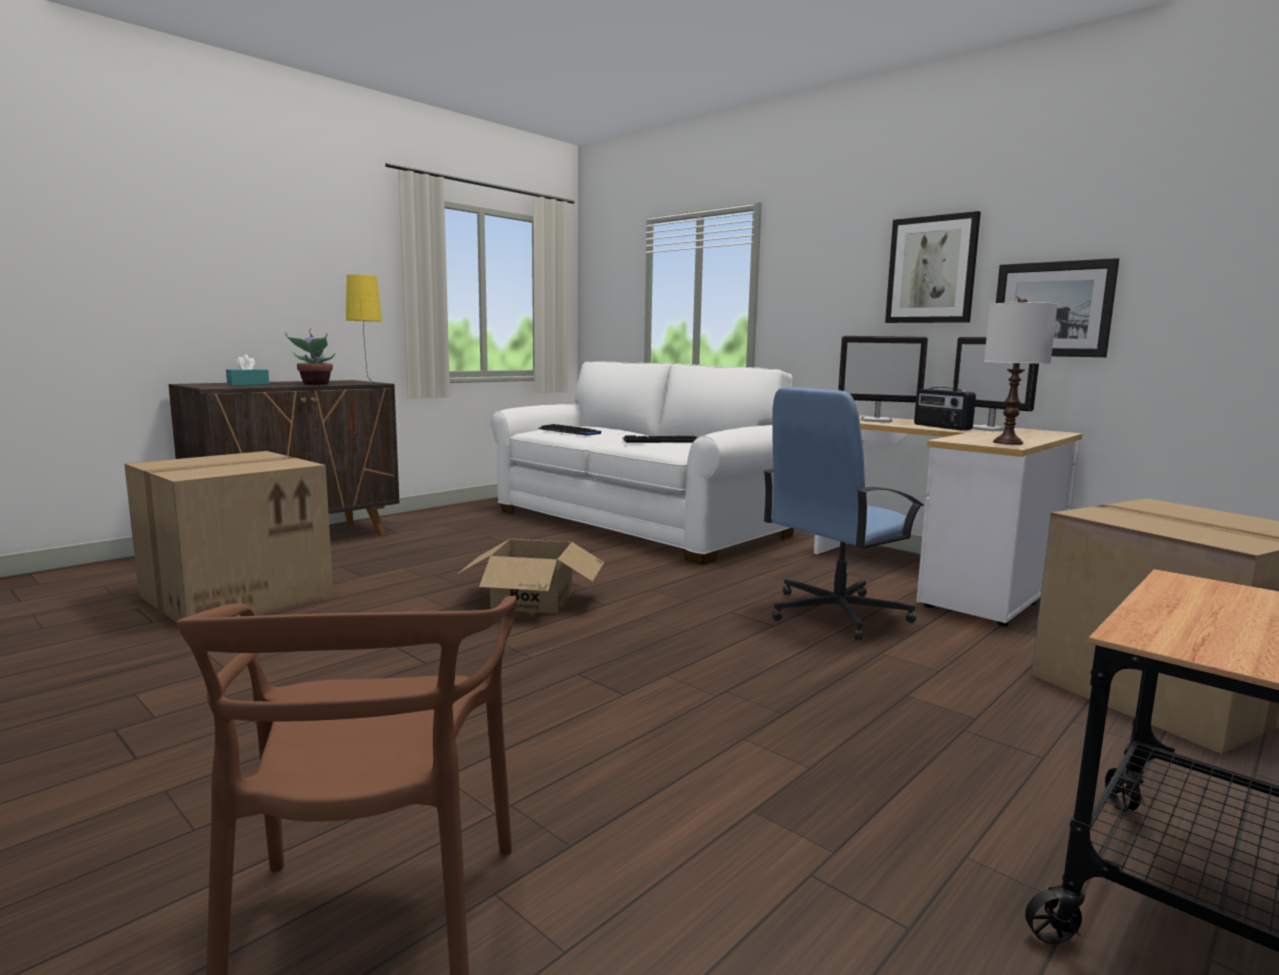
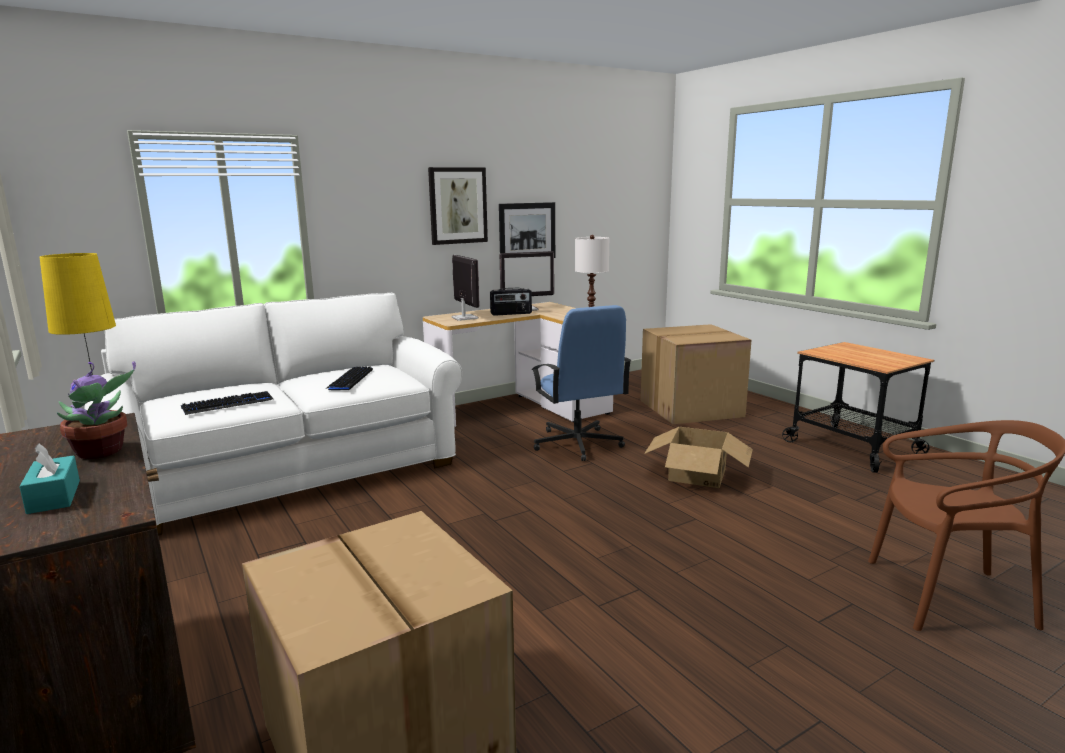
camera: 75 degrees left, 5 degrees up
cardboard box [458,539,604,614] -> cardboard box moved to [644,427,753,488]
monitor [838,336,928,422] -> monitor turned 60 degrees counterclockwise [452,255,480,321]

